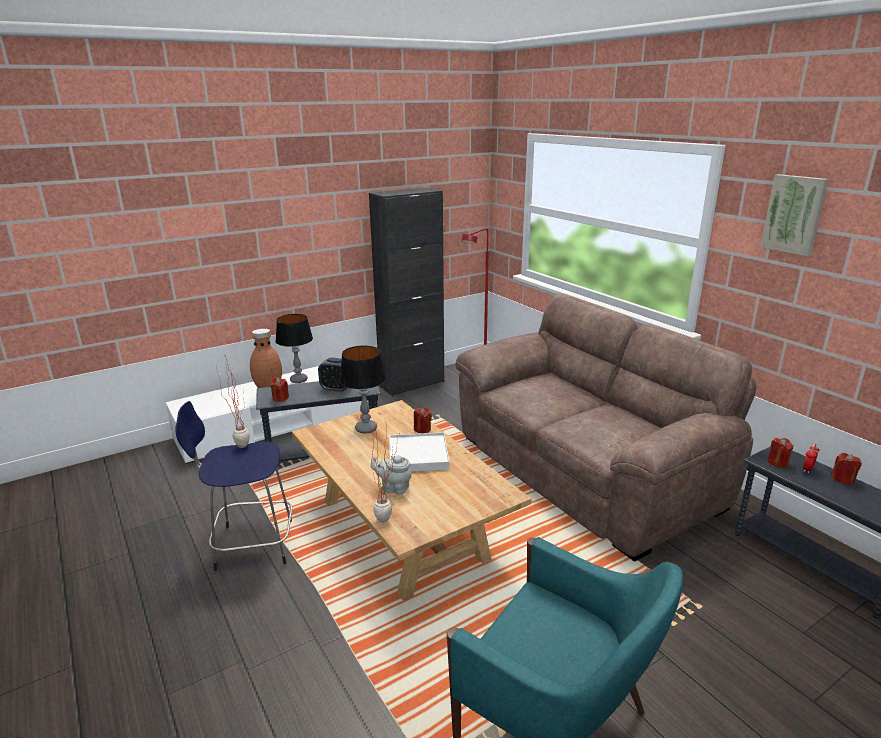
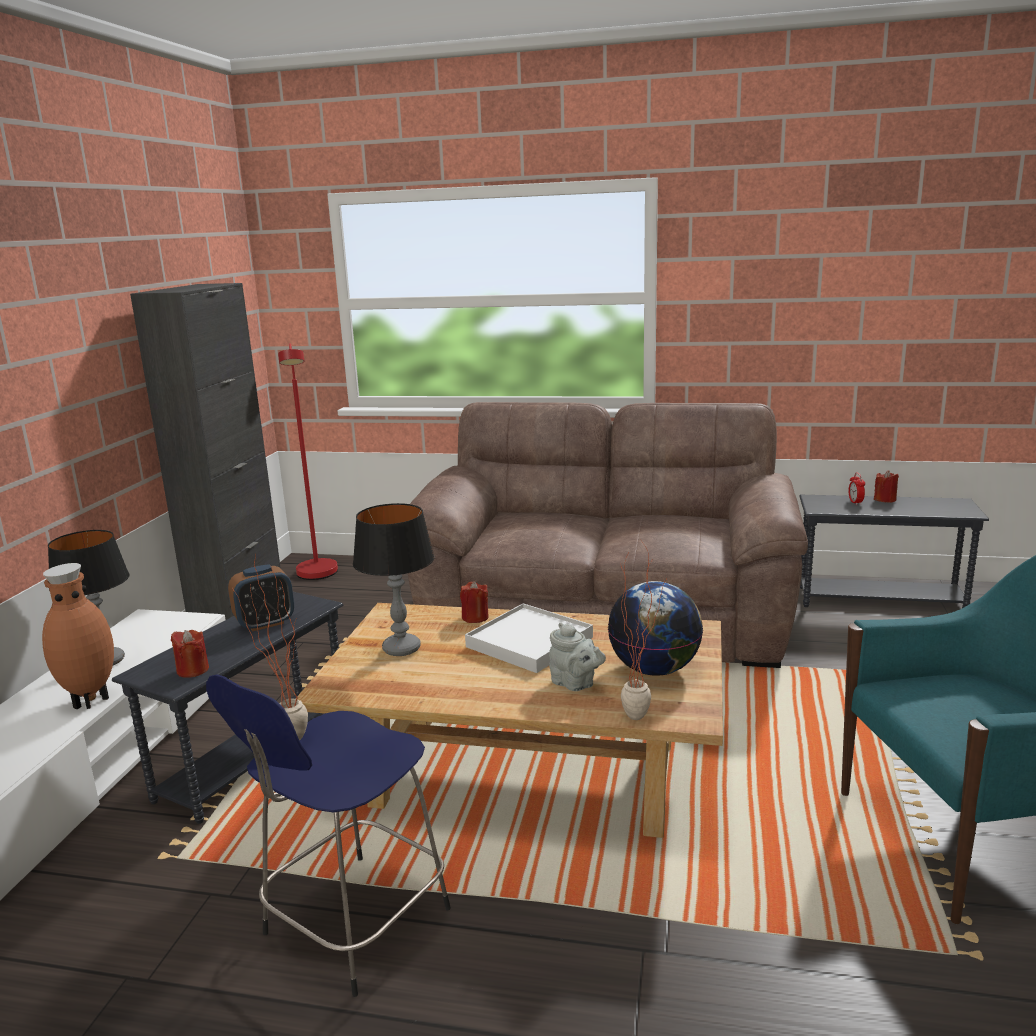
camera: 45 degrees left, 5 degrees down
grey teapot [371,455,411,495] -> grey teapot turned 105 degrees counterclockwise [549,622,606,691]
picture [760,174,829,256] -> none
red candle [767,438,794,467] -> none
none -> globe [608,581,703,676]

